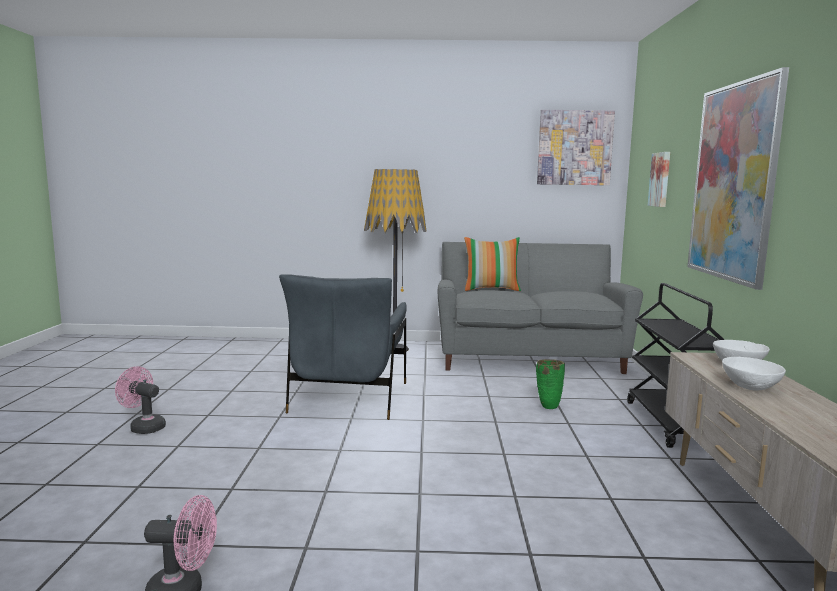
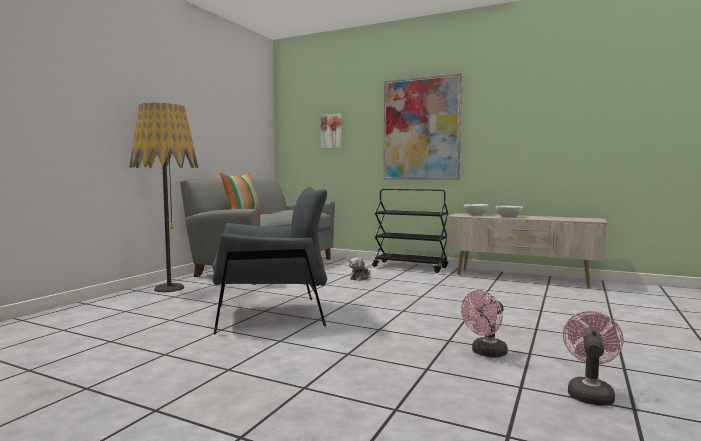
camera: 65 degrees left, 5 degrees down
pink fan [115,366,166,434] -> pink fan moved to [461,290,508,358]
grey armchair [279,274,407,420] -> grey armchair turned 45 degrees counterclockwise [212,187,327,335]
green vase [536,359,565,409] -> plush toy [349,257,370,281]
picture [537,110,615,185] -> none

